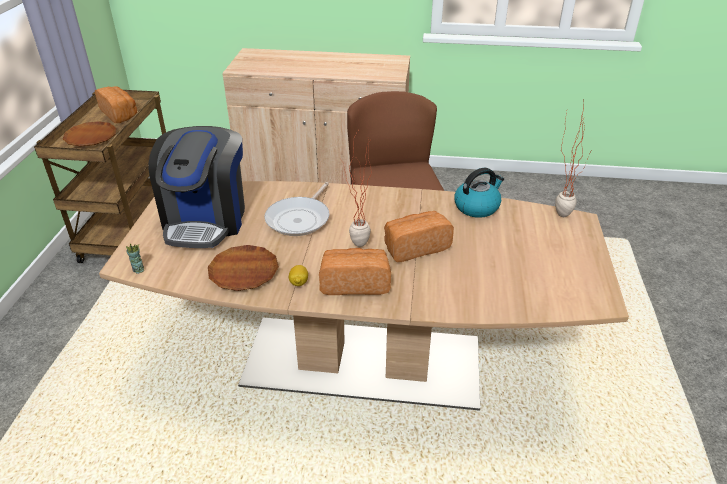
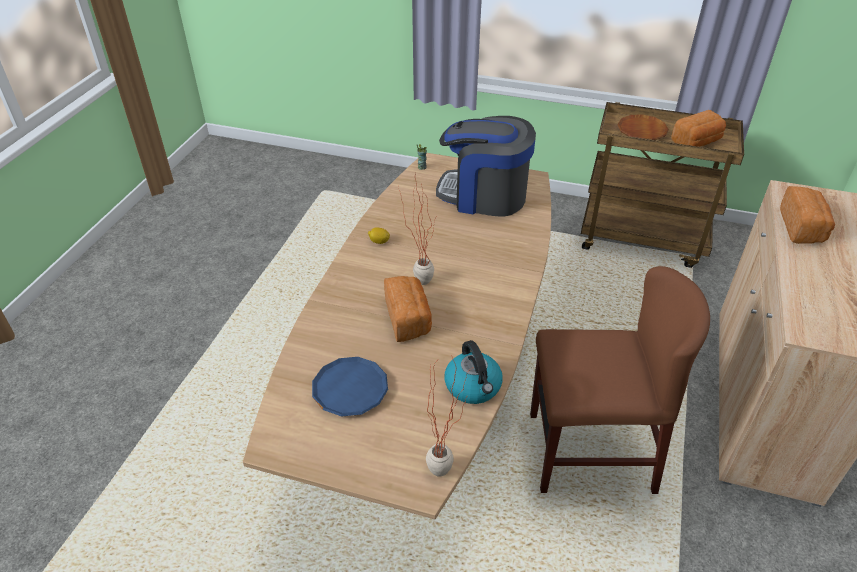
camera: 100 degrees right, 5 degrees up
brown plate [208,245,279,291] -> none
frying pan [264,182,329,236] -> none
bread [319,248,391,295] -> bread moved to [780,186,835,244]
none -> blue plate [312,357,388,417]

